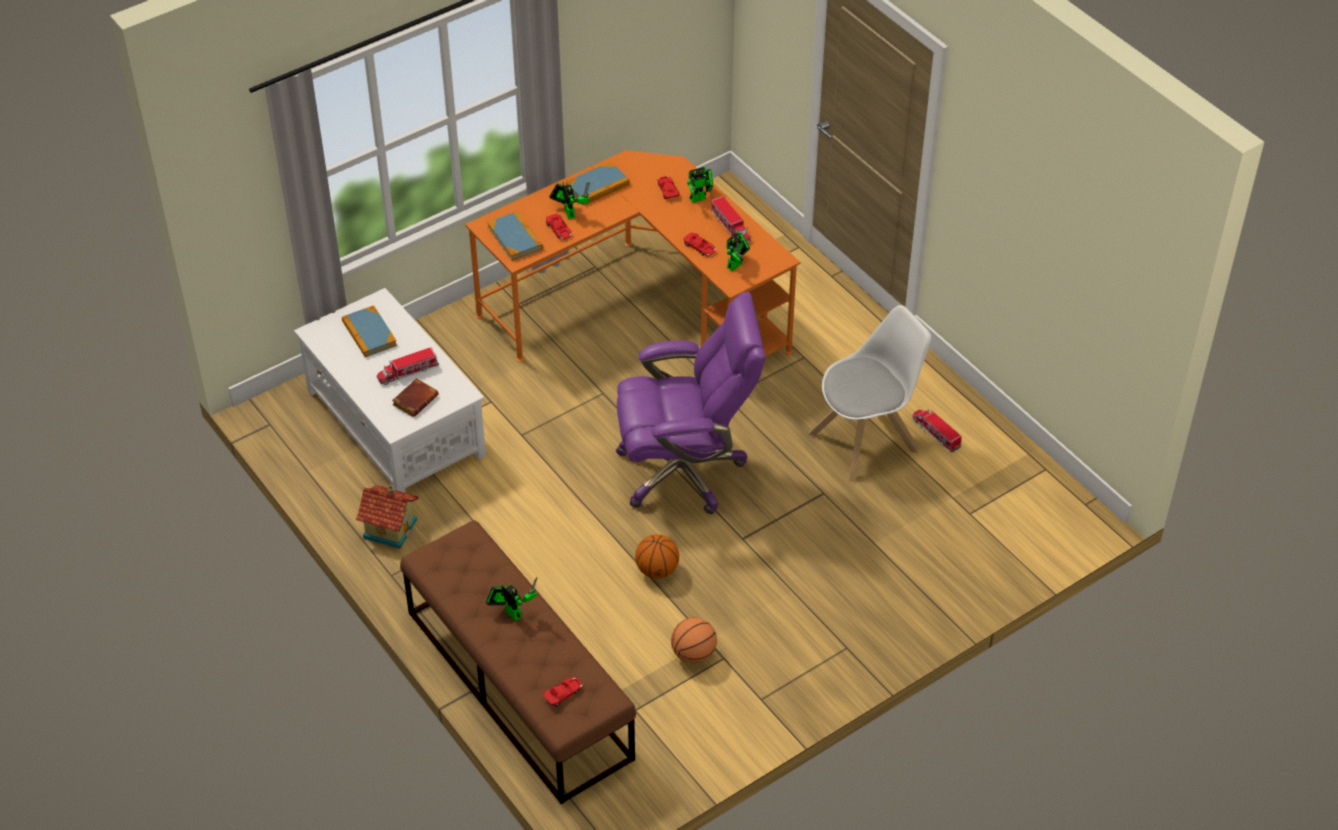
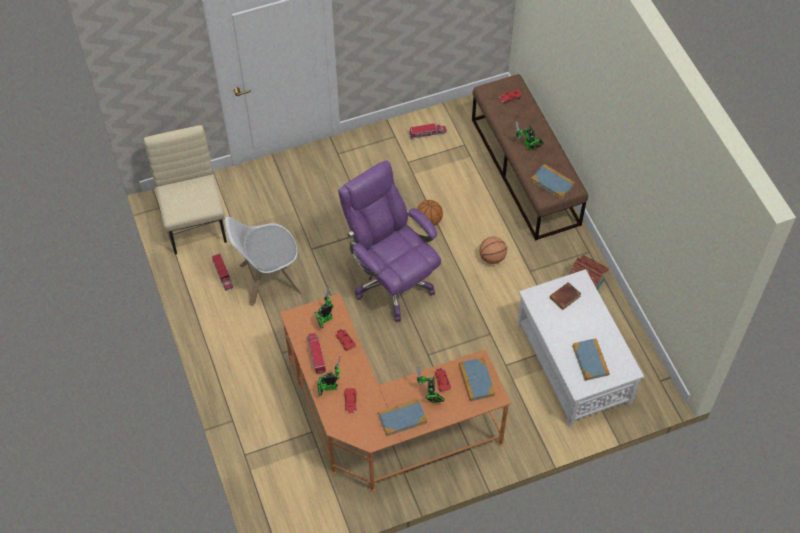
camera: 165 degrees left, 10 degrees up
toy truck [377,347,439,385] -> toy truck moved to [409,123,447,139]
purple office chair [616,292,765,514] -> purple office chair turned 45 degrees clockwise [338,160,441,322]
basketball [671,617,717,664] -> basketball moved to [479,237,507,264]
none -> beige chair [144,125,227,254]
none -> book [531,164,575,200]

